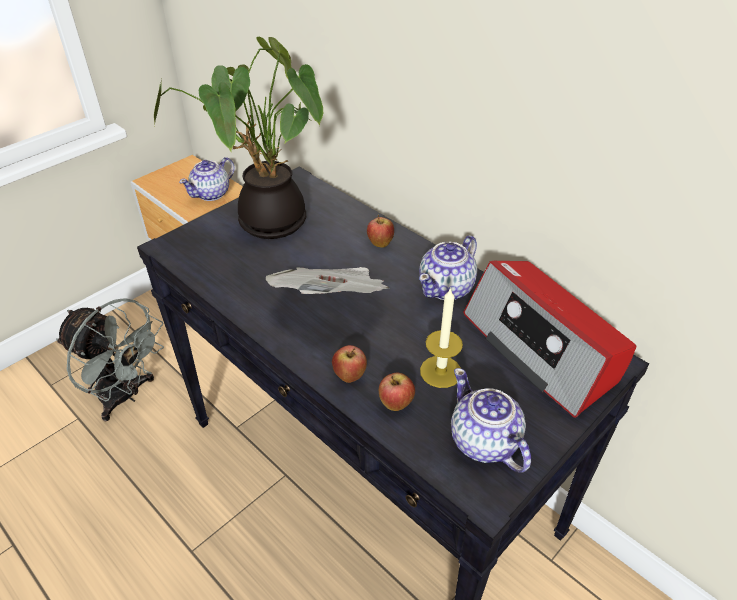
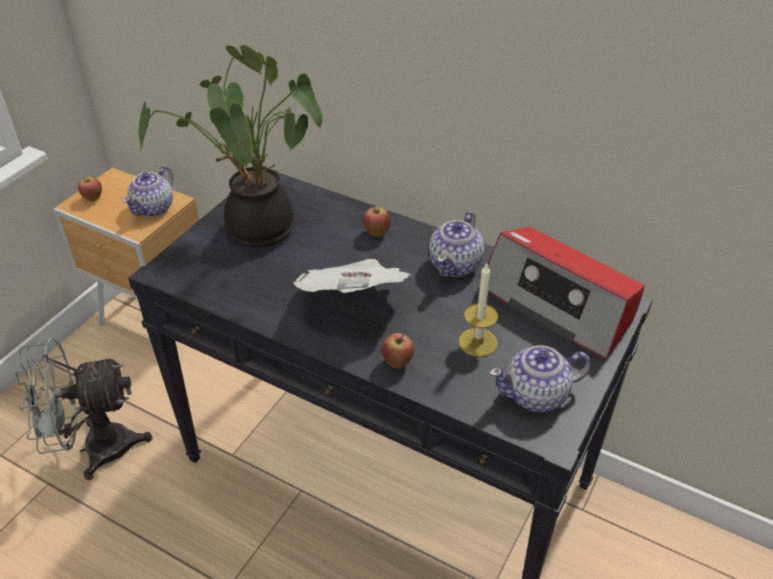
camera: 15 degrees left, 0 degrees up
grey fan [56,298,164,422] -> grey fan turned 150 degrees clockwise [15,338,152,480]
apple [379,373,415,411] -> apple moved to [78,177,102,201]
teapot [451,368,531,473] -> teapot turned 60 degrees counterclockwise [489,345,591,412]

